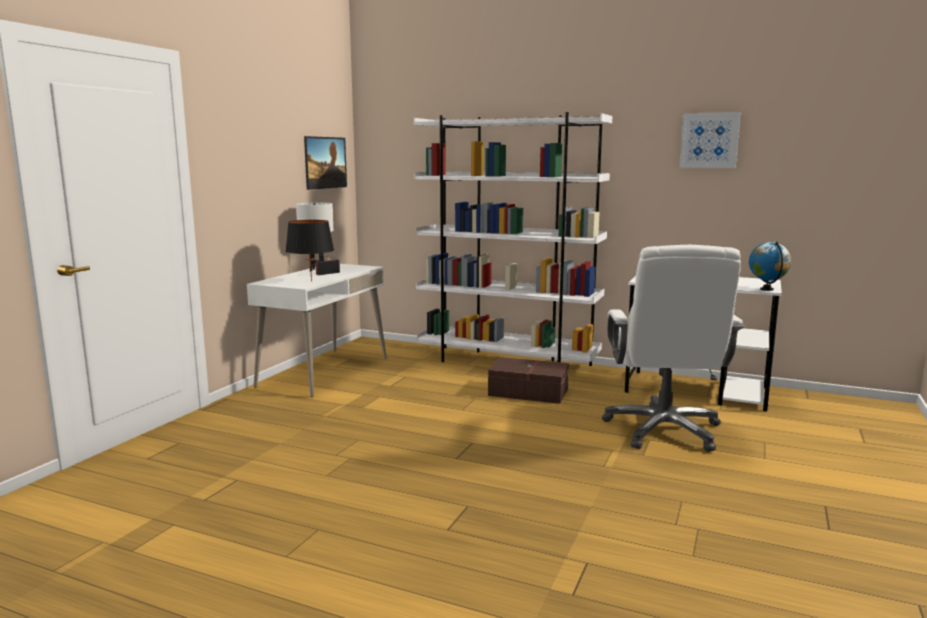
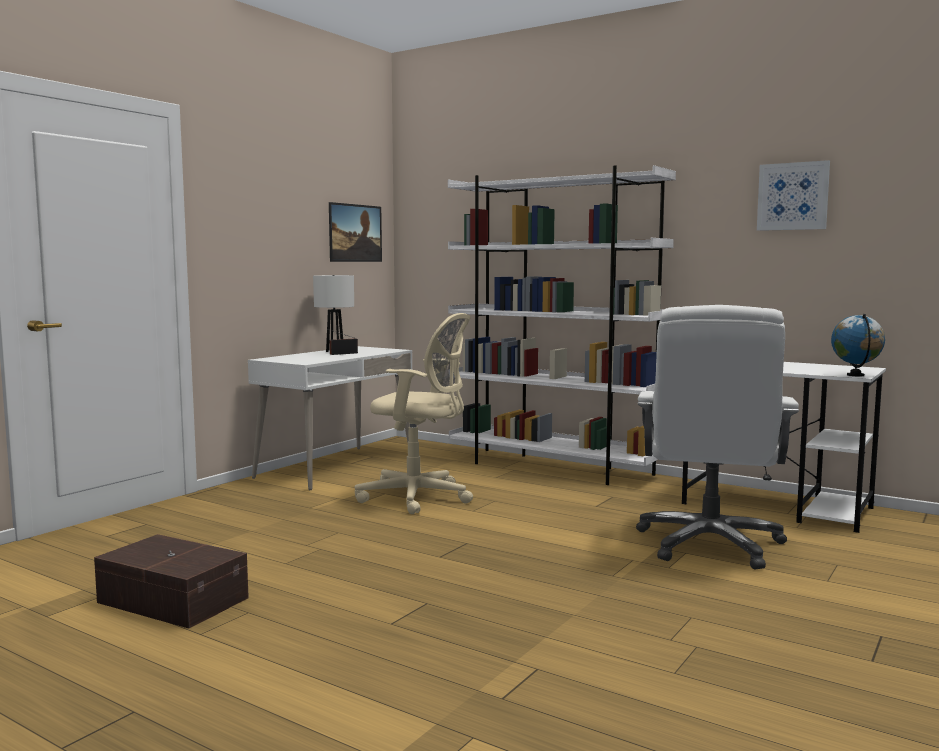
camera: 10 degrees right, 5 degrees down
black table lamp [285,220,334,282] -> none
brown storage box [488,357,569,404] -> brown storage box moved to [94,534,249,628]
none -> beige office chair [355,313,473,514]

